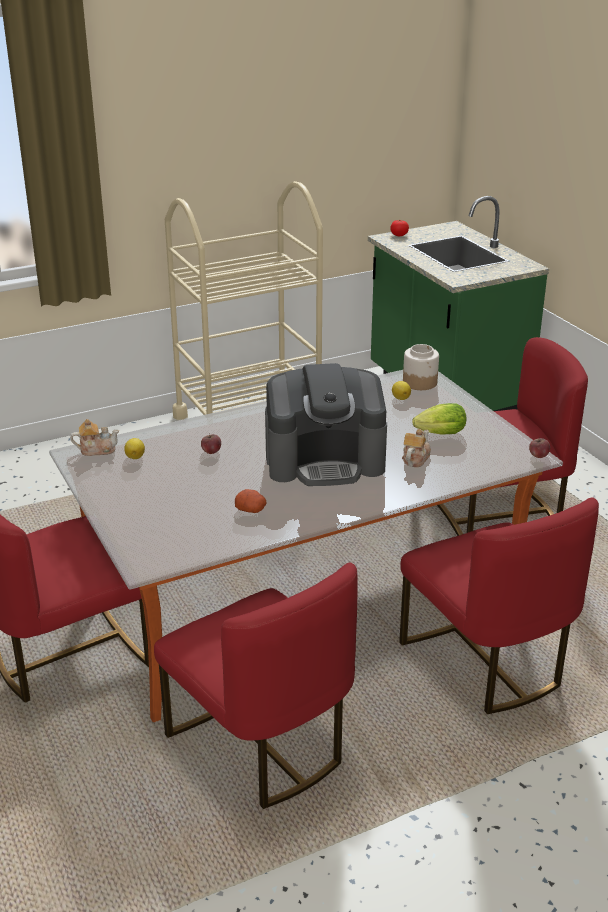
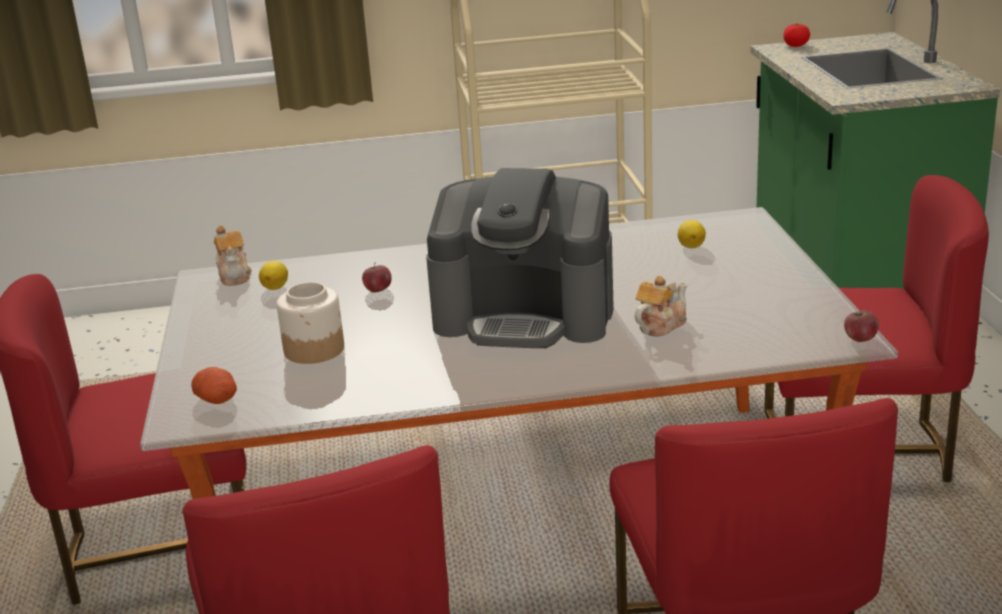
camera: 20 degrees right, 5 degrees down
teapot [70,419,119,456] -> teapot turned 60 degrees clockwise [214,225,252,286]
potato [235,489,267,513] -> potato moved to [191,367,237,404]
jar [403,344,439,390] -> jar moved to [277,282,344,364]
lettuce [412,403,466,434] -> none

